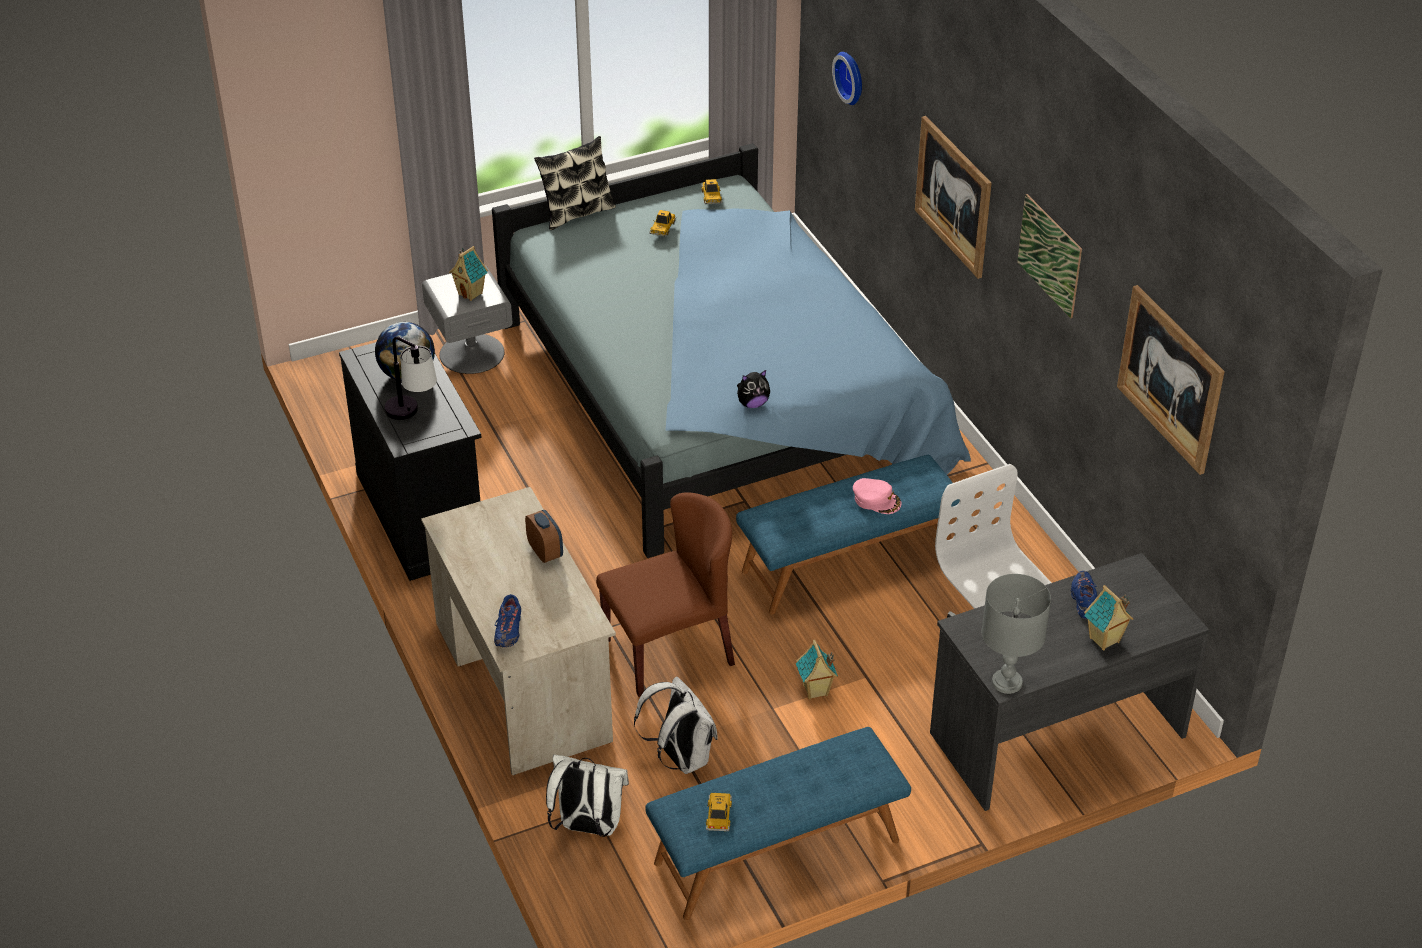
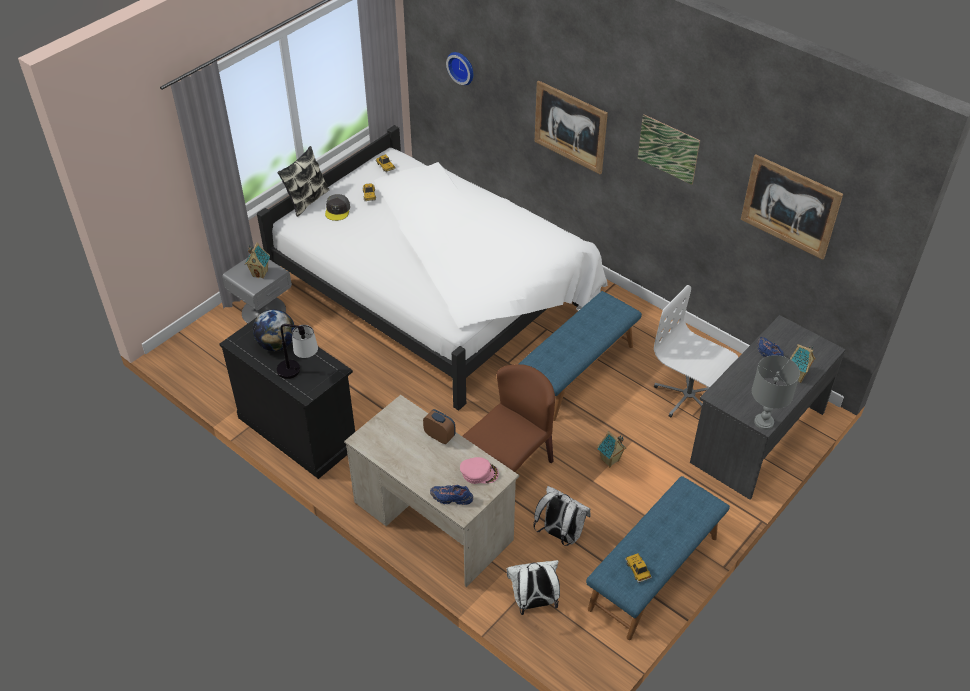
camera: 25 degrees left, 5 degrees up
blue bed [492,143,971,558] -> white bed [257,125,608,411]
blue shoe [494,594,521,648] -> blue shoe turned 120 degrees clockwise [430,485,473,505]
plush toy [737,370,770,408] -> none
pink cap [853,478,901,514] -> pink cap moved to [460,457,499,484]
none -> grey cap [325,194,350,221]

